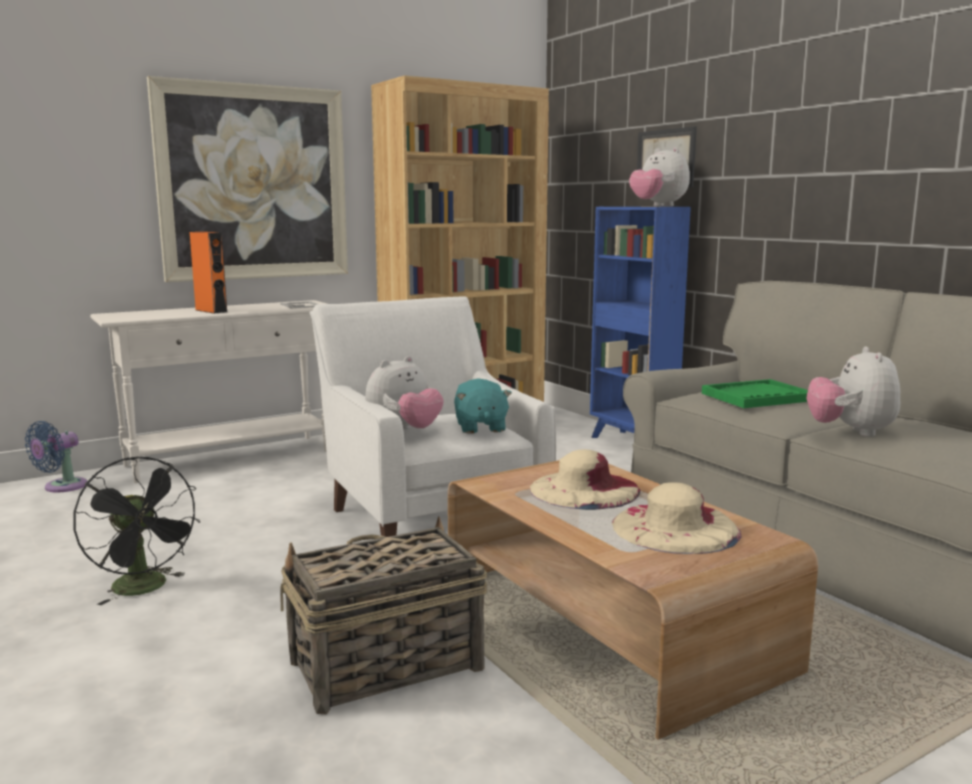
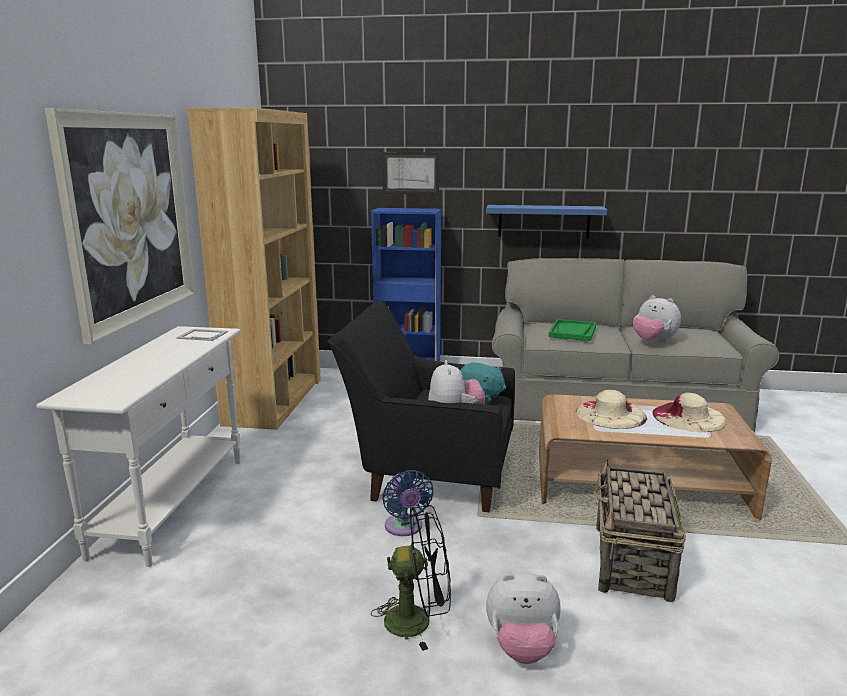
camera: 50 degrees left, 5 degrees up
blue fan [25,421,87,493] -> blue fan moved to [382,470,434,536]
orange speaker [190,232,227,314] -> none
white armchair [310,296,556,537] -> black armchair [327,301,515,512]
plush toy [629,147,690,206] -> plush toy moved to [486,572,561,664]
none -> blue shelf [486,205,607,239]

